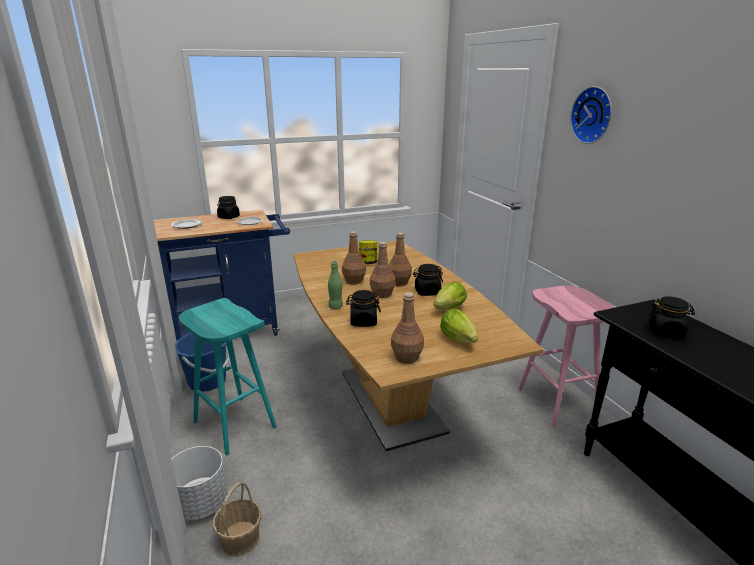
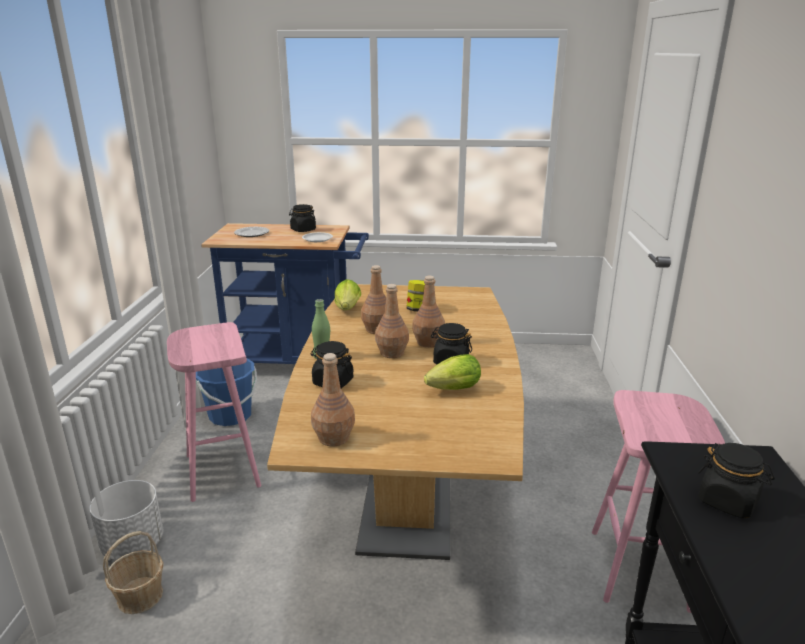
camera: 25 degrees right, 0 degrees up
turquoise stool [179,298,277,455] -> pink stool [167,322,261,502]
lettuce [440,309,478,343] -> lettuce moved to [334,279,361,310]
wall clock [570,86,612,144] -> none

